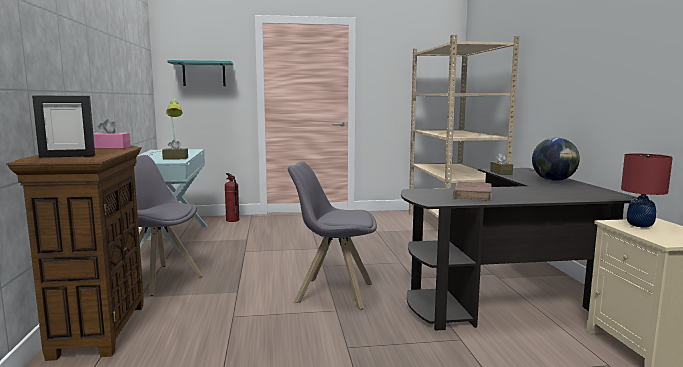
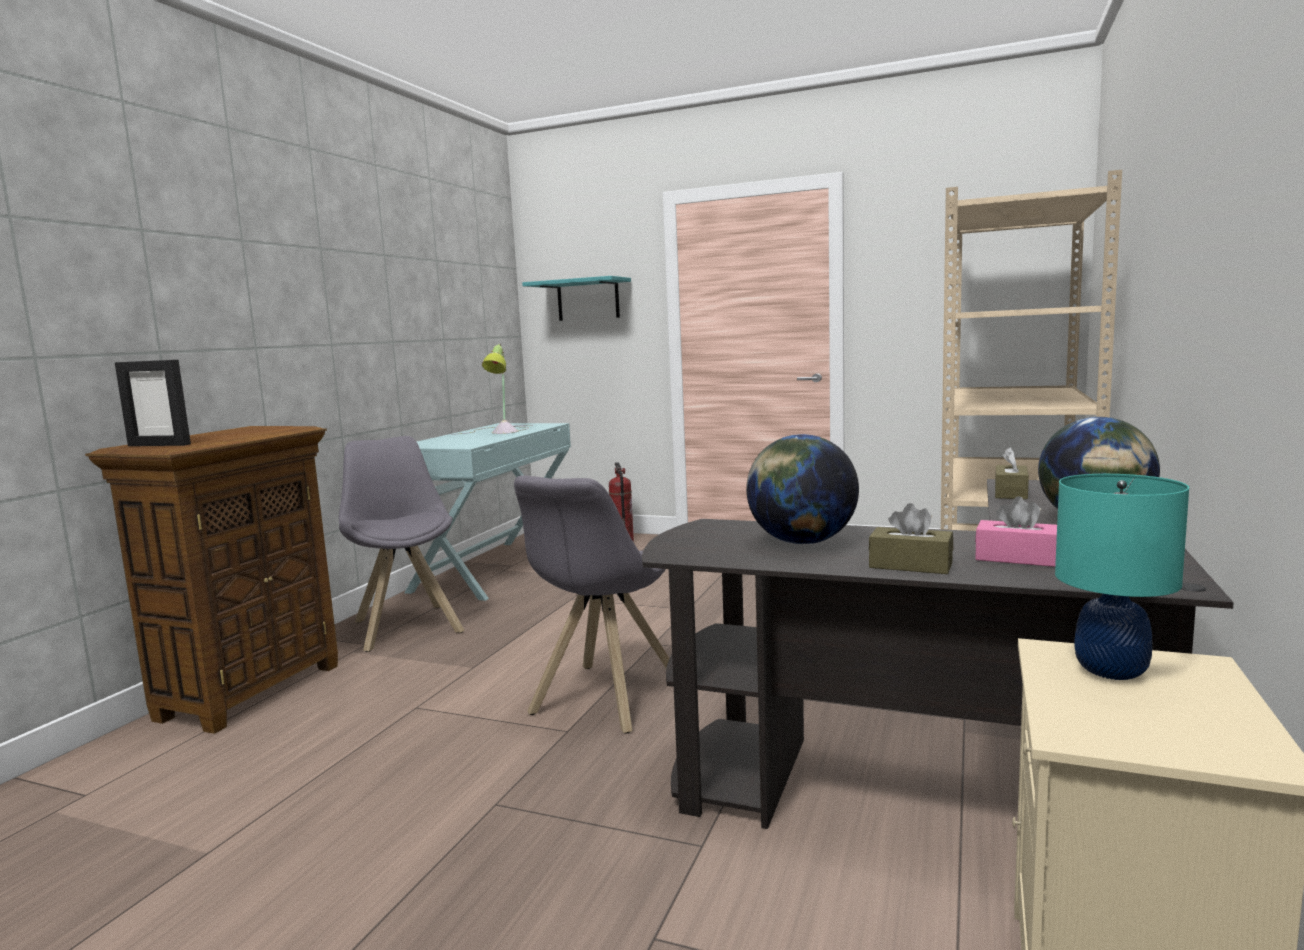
camera: 30 degrees right, 0 degrees up
pink tissue box [93,119,131,149] -> pink tissue box moved to [975,496,1057,567]
brown tissue box [162,140,188,159] -> brown tissue box moved to [869,503,953,574]
grey chair [288,161,377,309] -> grey chair turned 105 degrees counterclockwise [514,475,670,733]
brown book [453,182,492,201] -> globe [746,434,859,544]
red table lamp [621,153,673,228] -> turquoise table lamp [1055,474,1189,680]

